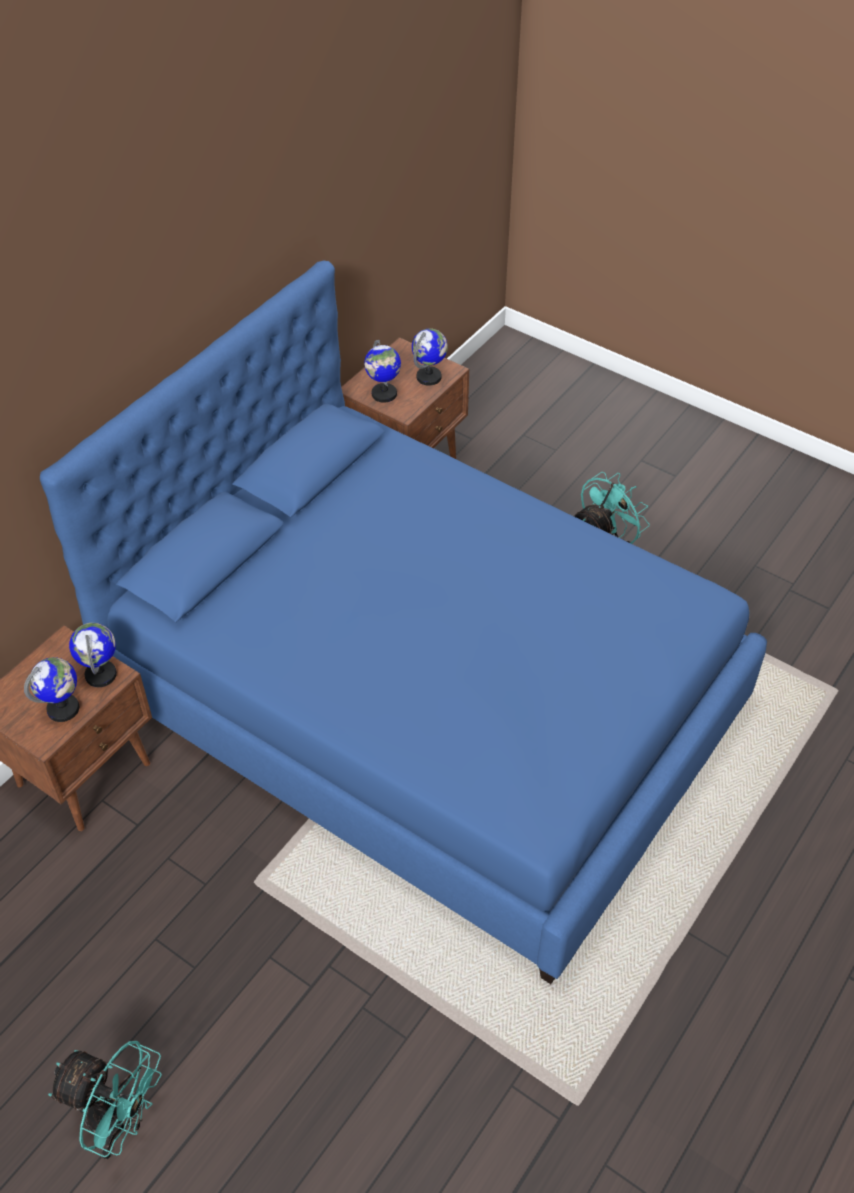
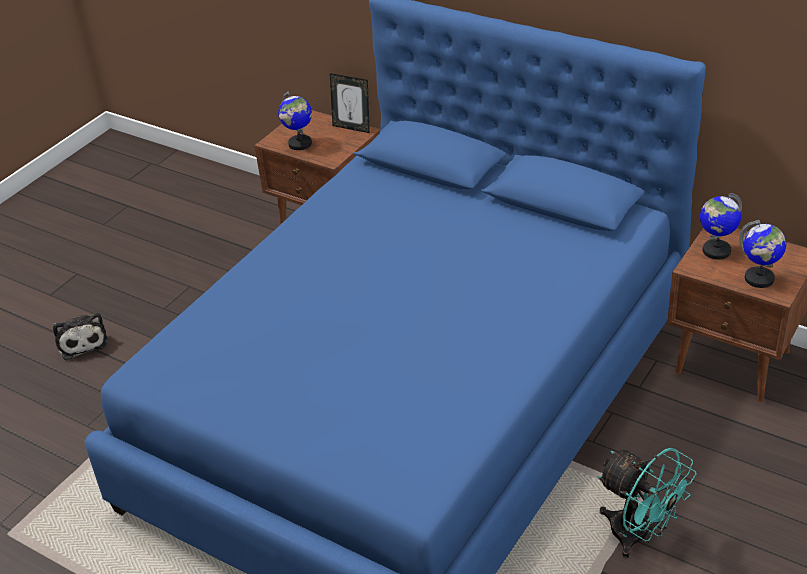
camera: 90 degrees right, 10 degrees down
turquoise fan [48,1041,162,1160] -> none
globe [69,623,117,687] -> none
none -> plush toy [53,313,108,360]
none -> picture frame [330,73,370,133]

